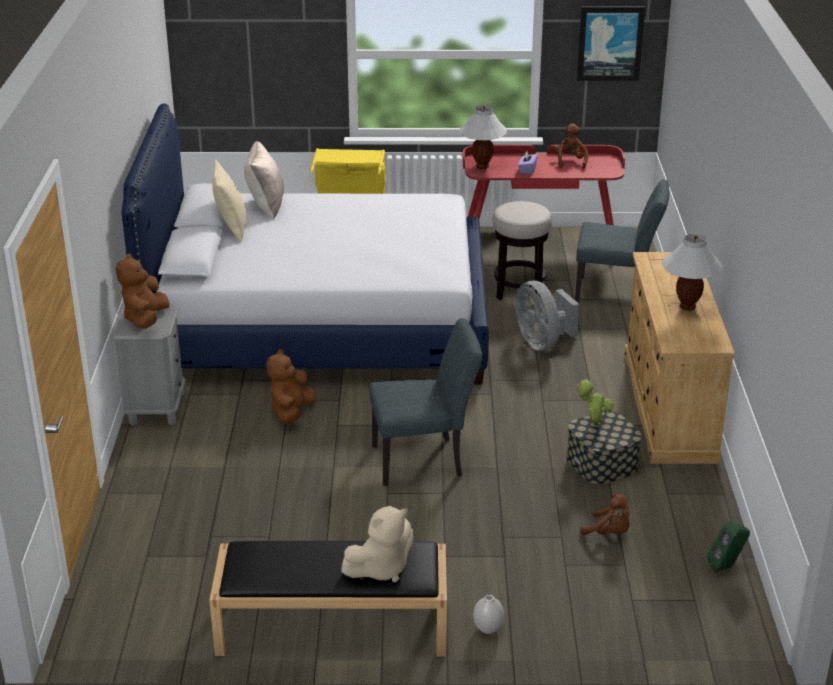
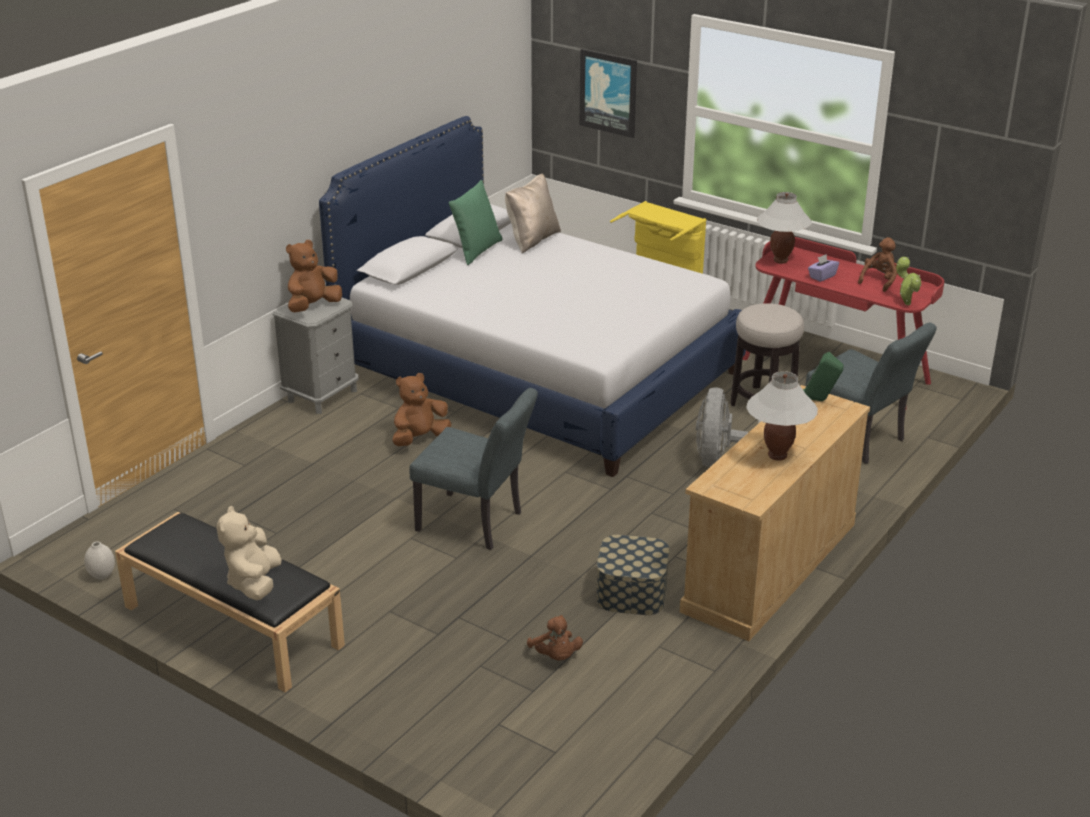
camera: 35 degrees right, 0 degrees up
beige pillow [212,160,246,242] -> green pillow [449,180,503,265]
beige plush toy [341,506,413,582] -> beige plush toy turned 90 degrees clockwise [216,506,282,600]
white vase [473,595,504,634] -> white vase moved to [84,542,115,580]
picture [577,7,645,81] -> picture moved to [579,49,637,138]
potted plant [577,379,614,427] -> potted plant moved to [896,257,921,305]
green speaker [707,520,750,572] -> green speaker moved to [803,352,844,401]

